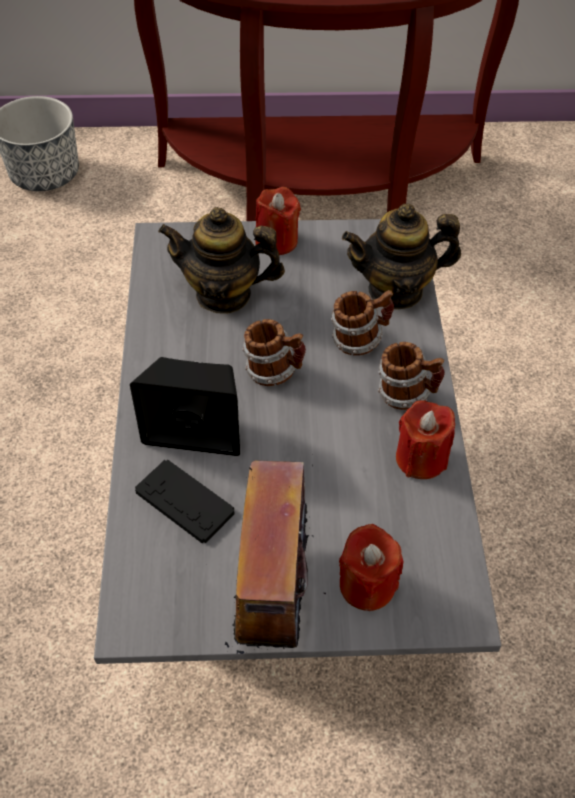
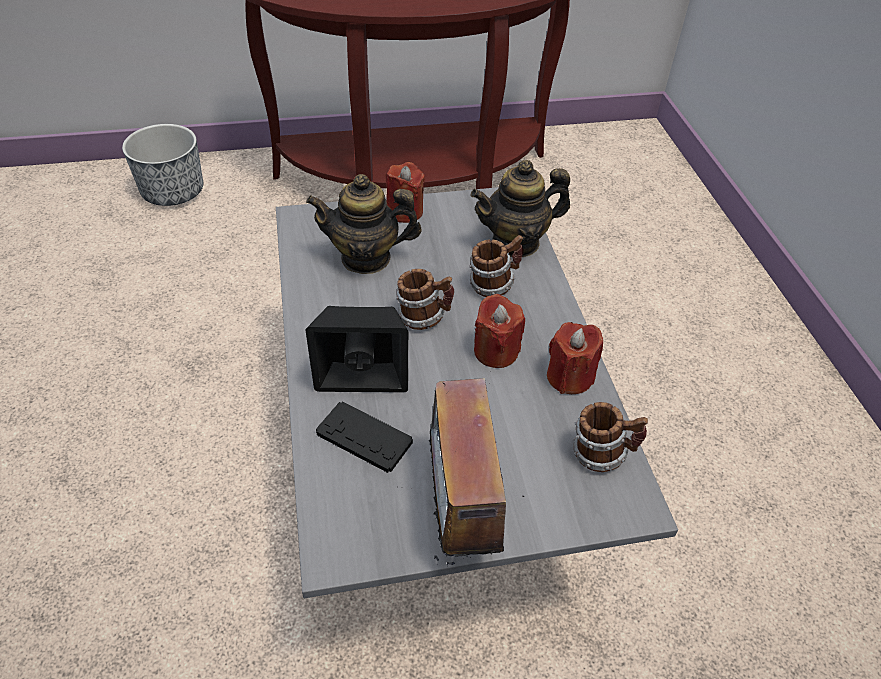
camera: 10 degrees left, 5 degrees down
red candle [339,524,403,611] -> red candle moved to [474,294,525,368]
mug [378,342,445,410] -> mug moved to [573,402,648,472]

